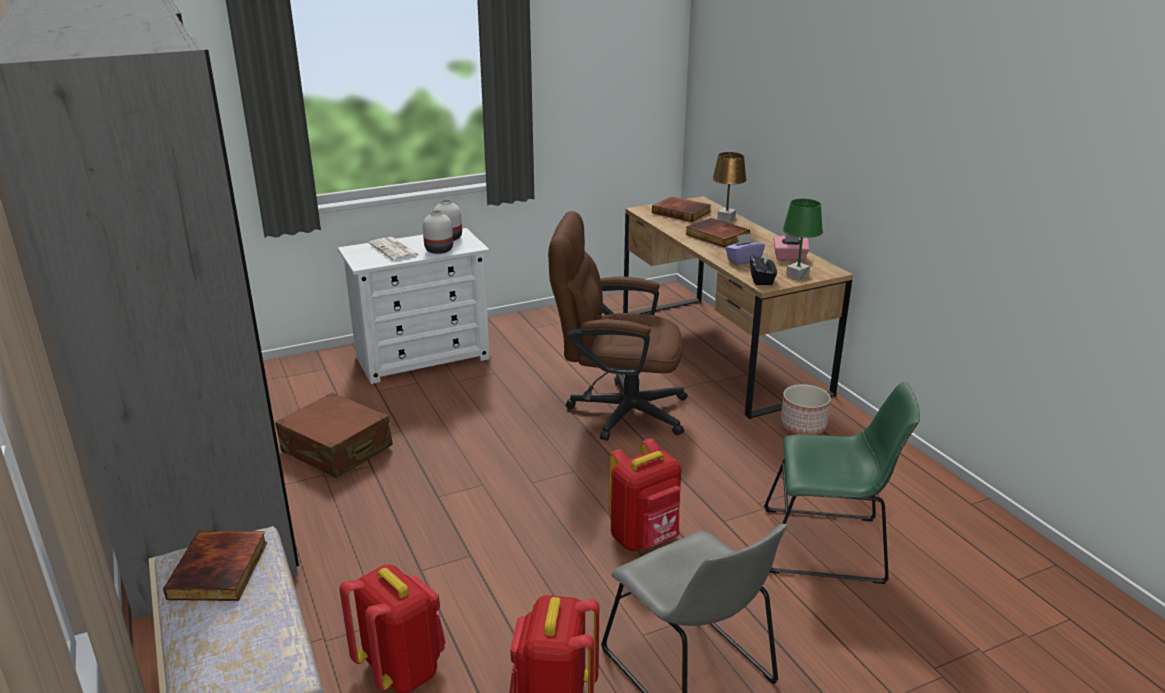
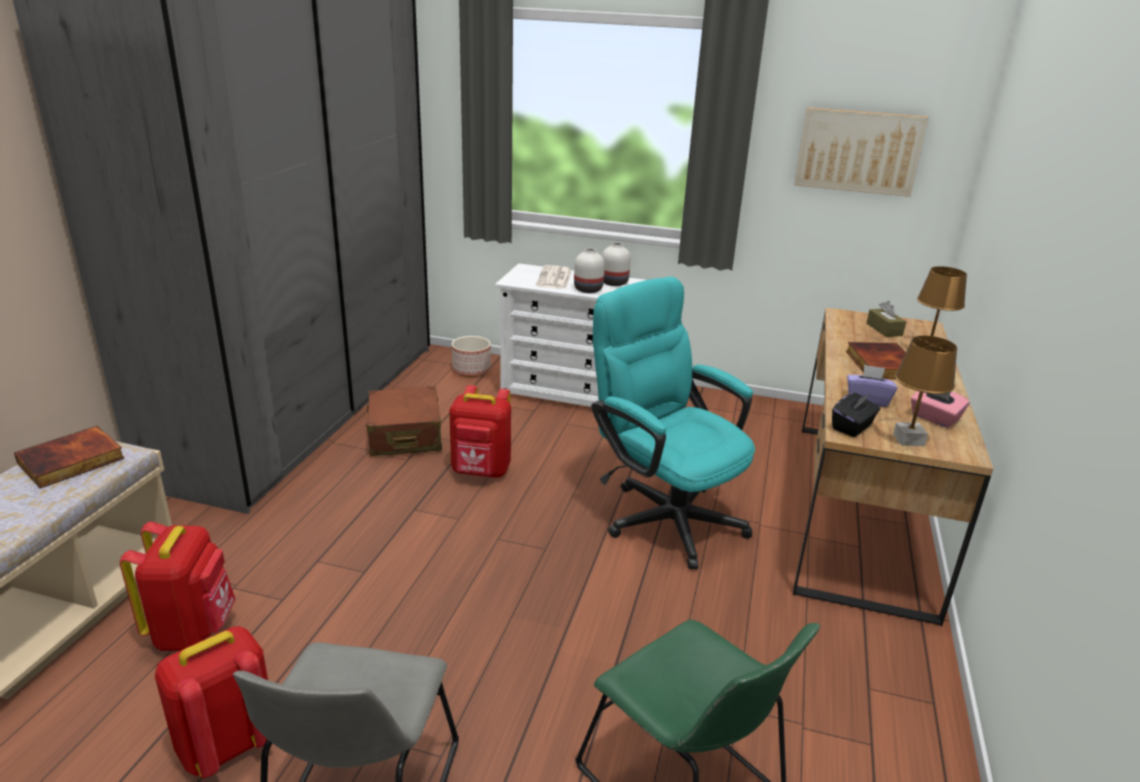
camera: 40 degrees right, 0 degrees up
brown office chair [548,211,687,441] -> turquoise office chair [591,277,755,569]
red backpack [609,438,682,551] -> red backpack moved to [449,385,511,478]
book [652,196,711,222] -> brown tissue box [867,301,906,337]
planter [780,384,831,435] -> planter moved to [452,336,491,377]
green table lamp [783,199,823,280] -> brown table lamp [893,336,957,446]
none -> picture [794,107,929,197]

